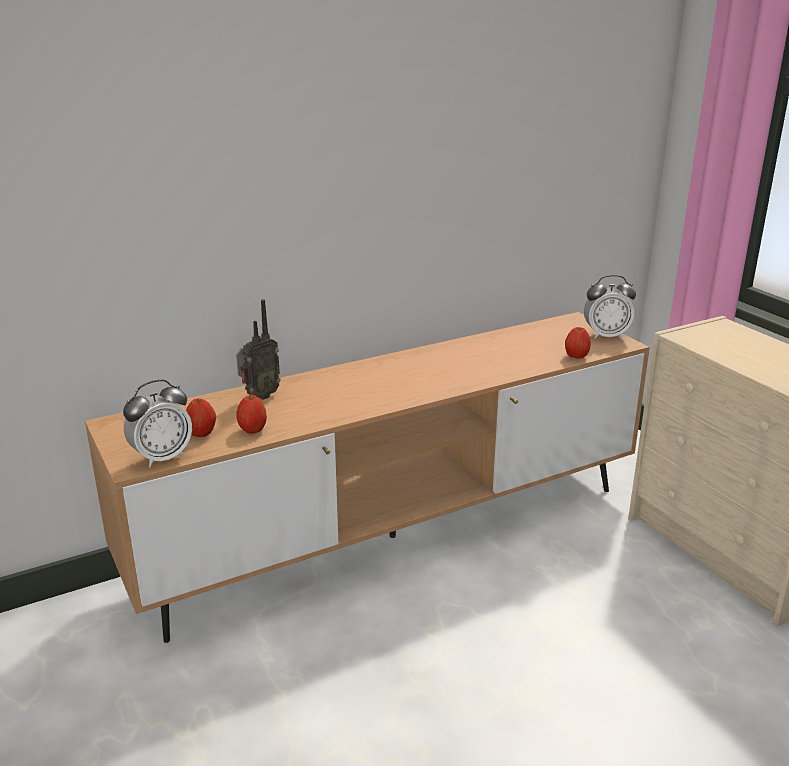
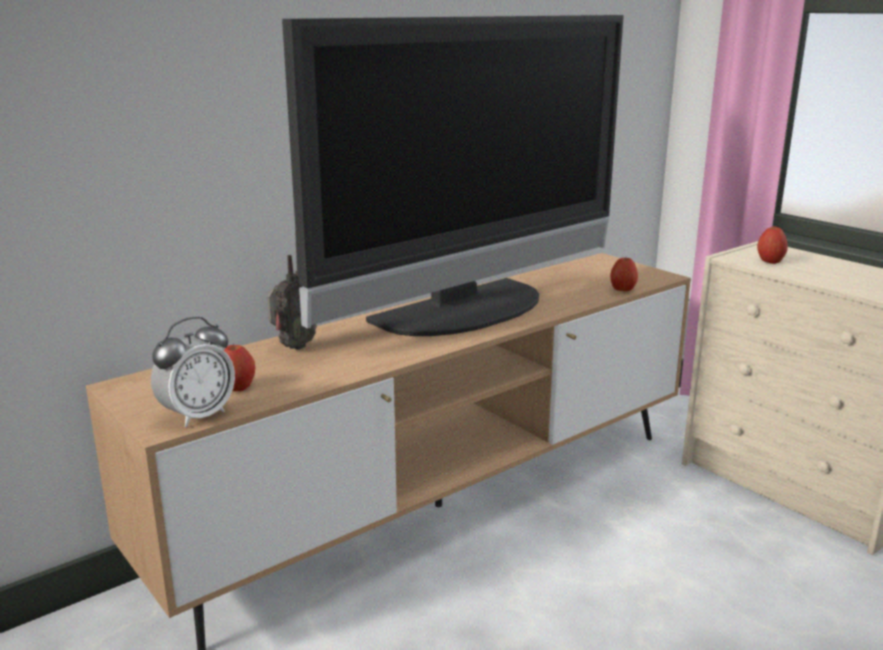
camera: 10 degrees left, 5 degrees down
apple [236,395,267,434] -> apple moved to [757,227,788,264]
alarm clock [584,275,636,339] -> none
none -> television [282,15,624,336]

